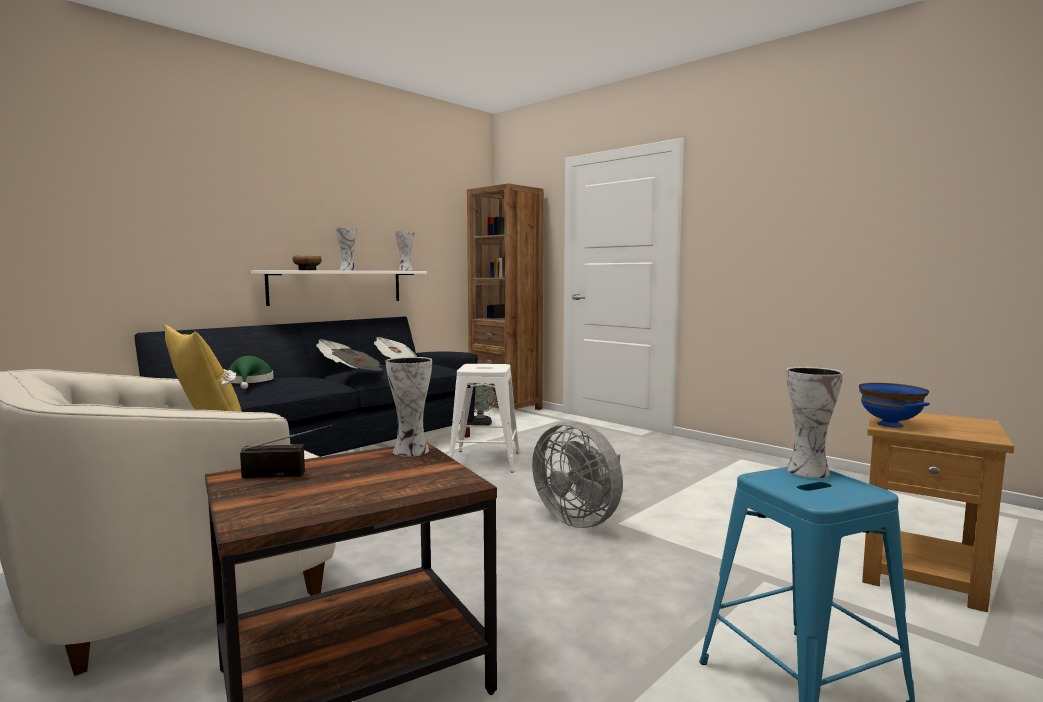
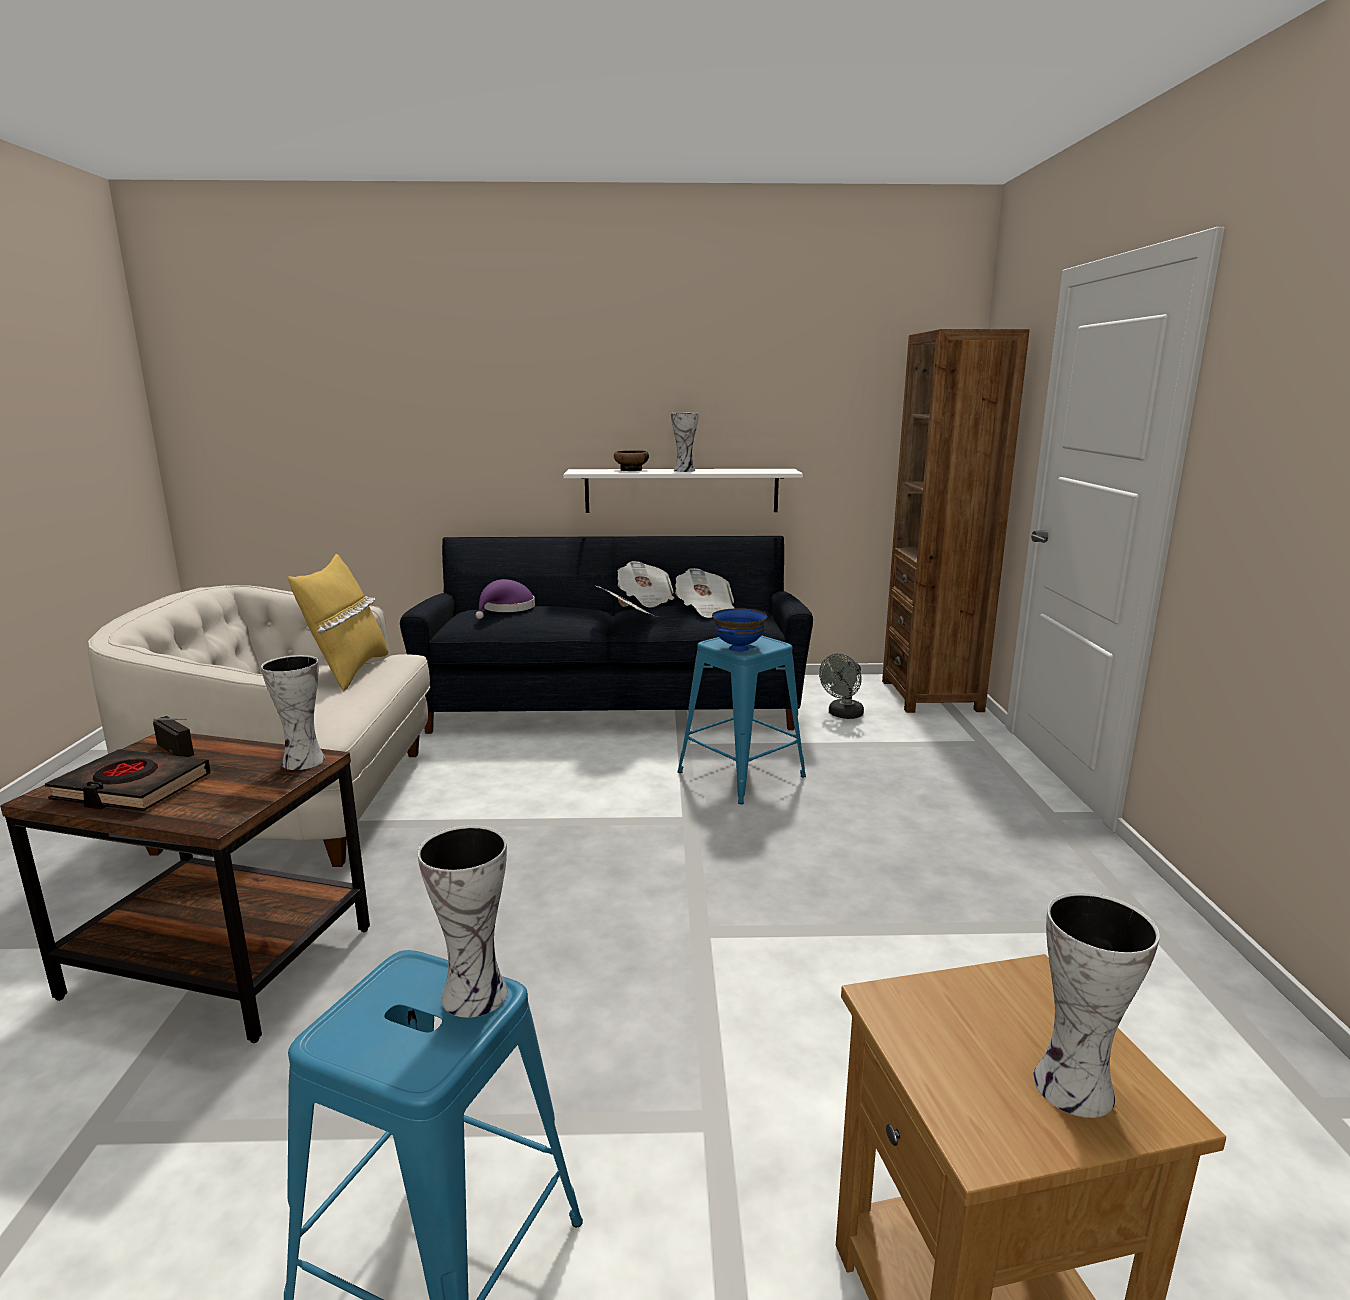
camera: 45 degrees right, 10 degrees up
green hat [228,356,274,389] -> purple hat [476,579,535,619]
vase [395,231,414,271] -> vase moved to [1033,892,1160,1118]
white stool [449,364,520,473] -> blue stool [677,635,806,804]
grey fan [532,421,623,528] -> none
blue bowl [859,383,930,428] -> blue bowl moved to [712,608,767,651]
none -> black book [45,749,211,811]

